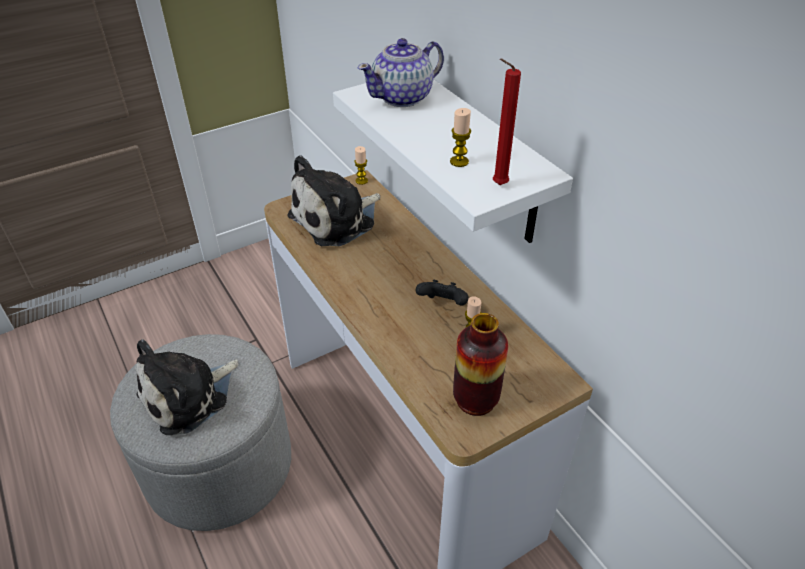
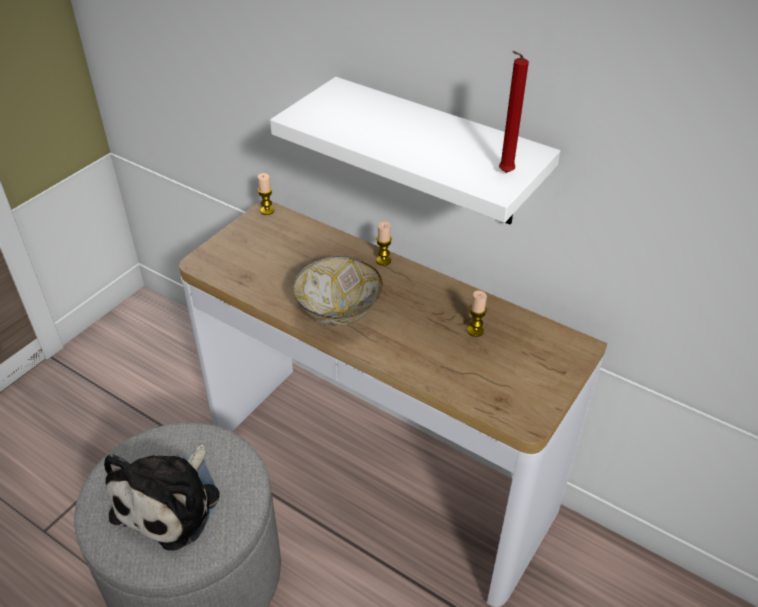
camera: 25 degrees left, 0 degrees up
plush toy [287,155,380,246] -> none
teapot [358,38,444,107] -> none
black game controller [416,280,469,306] -> none
candle [450,108,471,167] -> candle moved to [376,222,392,266]
vase [453,313,508,416] -> none
none -> bowl [293,256,383,326]

